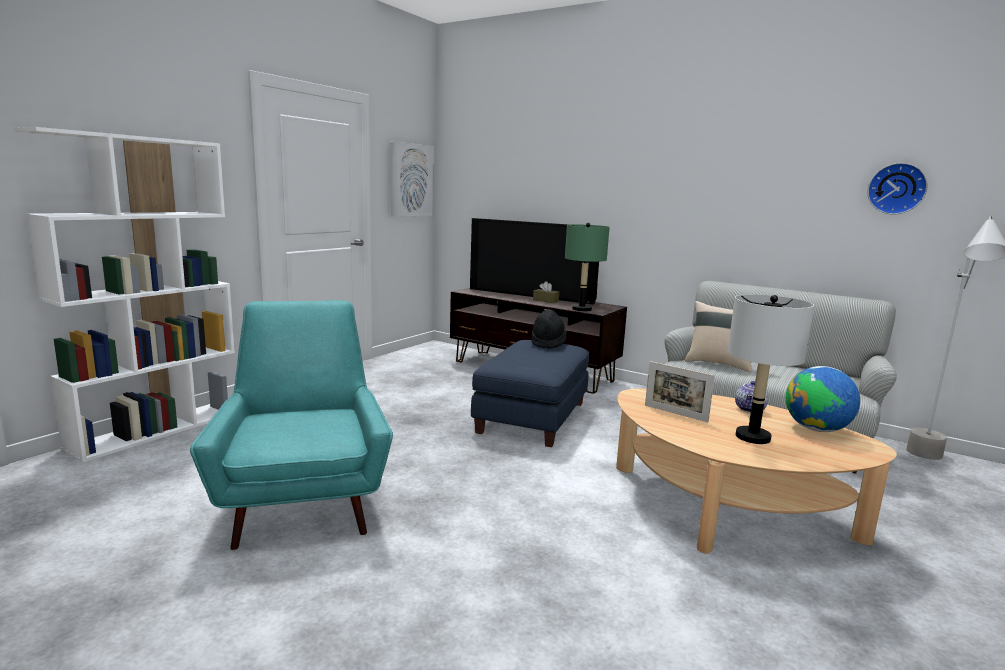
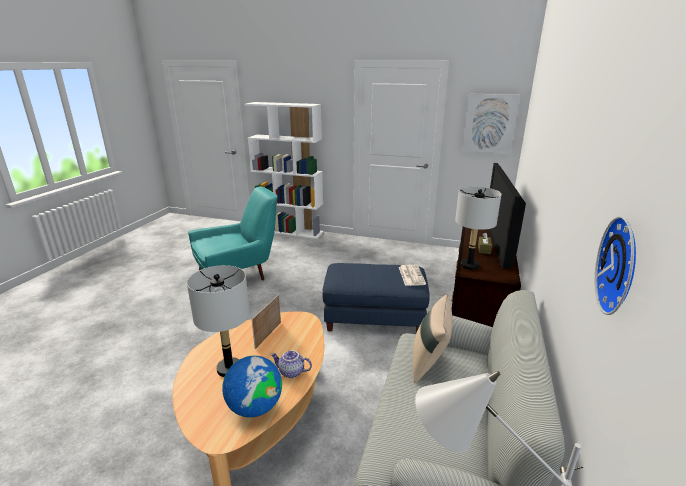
camera: 75 degrees right, 10 degrees up
black hat [532,309,567,349] -> newspaper [399,265,426,286]
green table lamp [565,222,610,311] -> grey table lamp [455,187,502,270]

